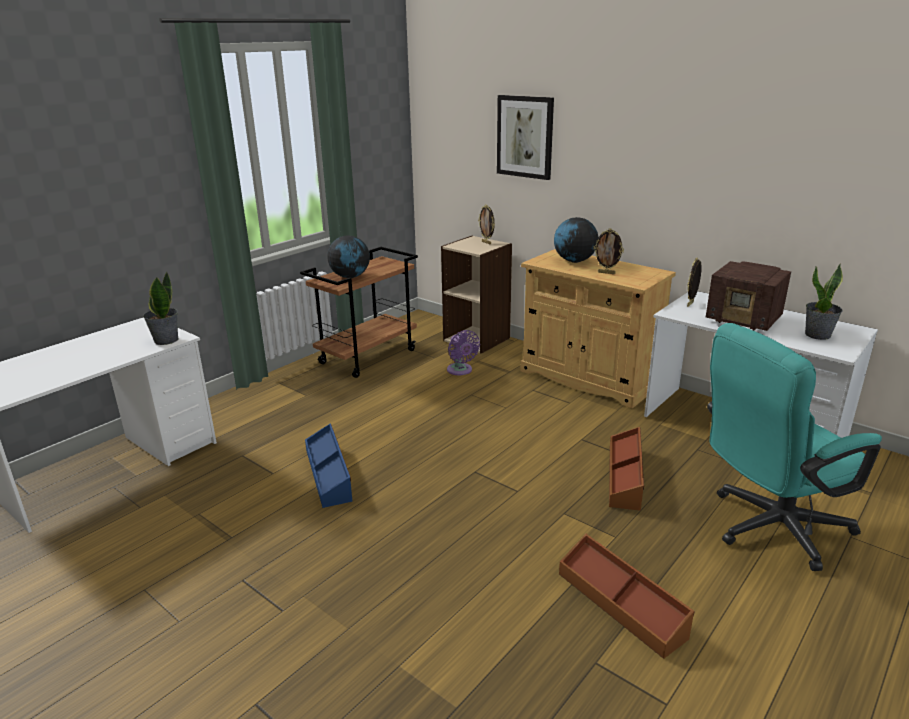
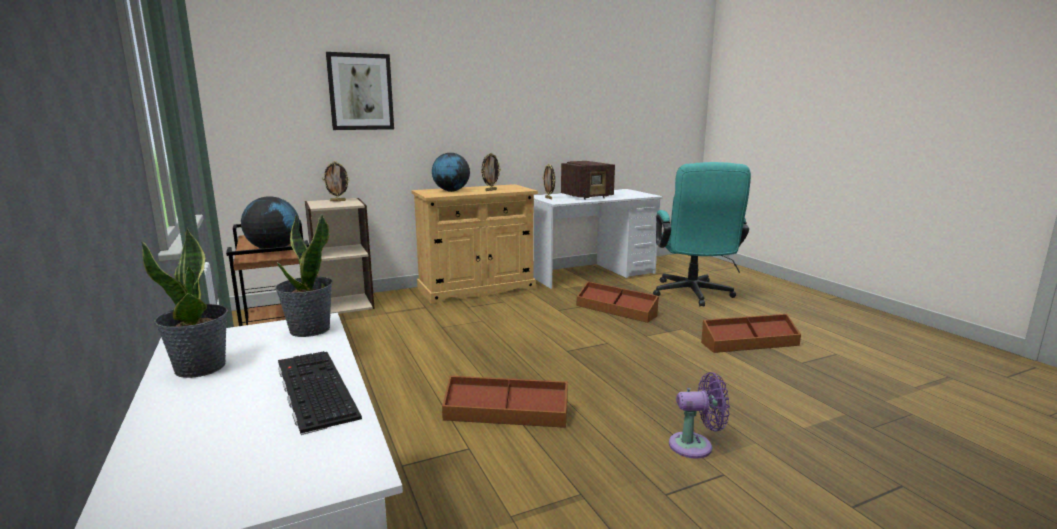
camera: 65 degrees left, 10 degrees down
blue storage box [305,423,353,508] -> brown storage box [442,376,568,428]
purple fan [447,330,480,375] -> purple fan moved to [669,372,730,459]
potted plant [805,263,843,340] -> potted plant moved to [141,228,228,378]
none -> keyboard [278,351,362,435]

